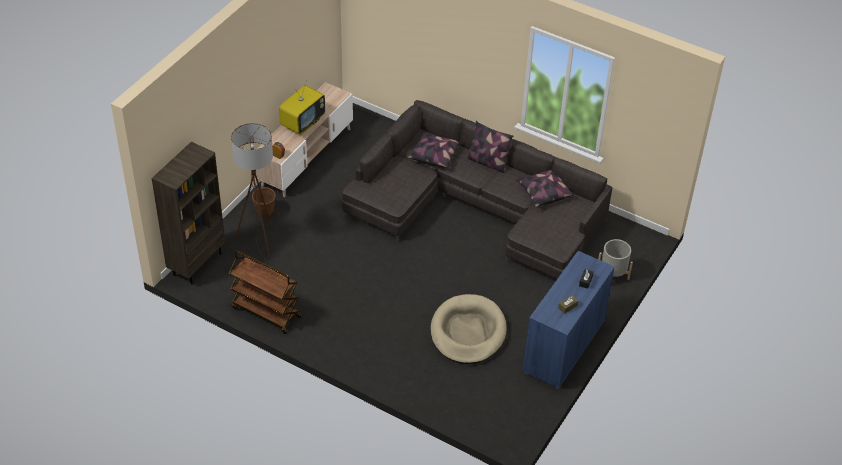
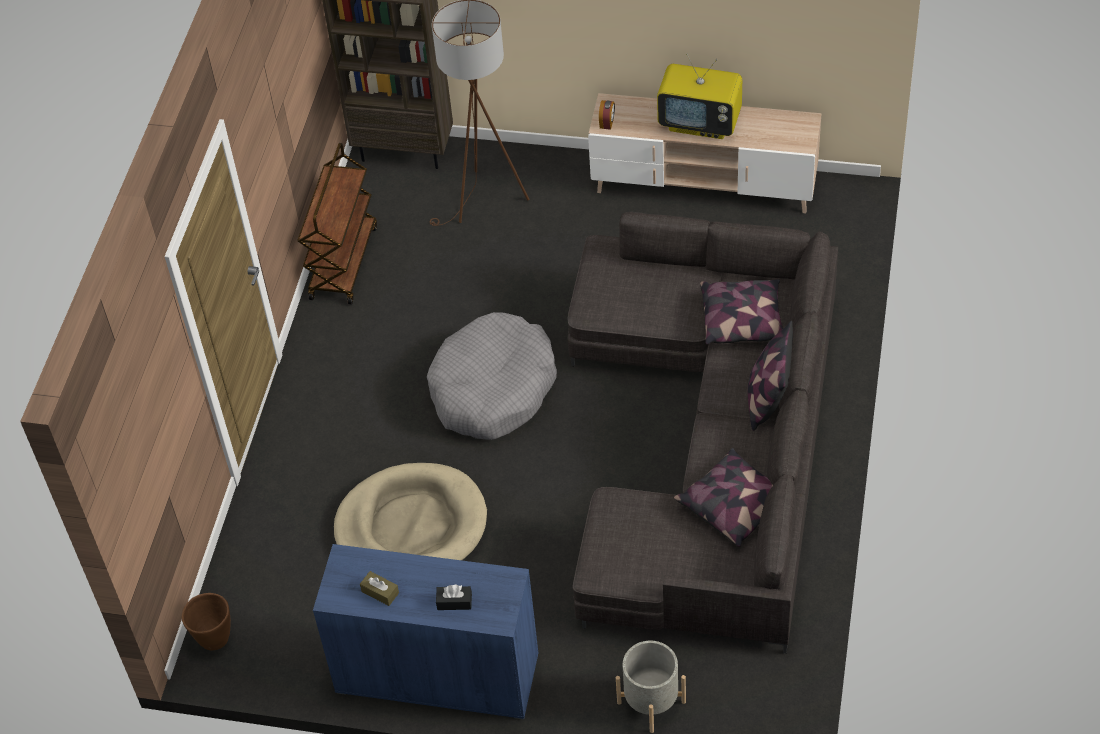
camera: 75 degrees right, 5 degrees up
brown planter [252,187,276,217] -> brown planter moved to [182,593,231,650]
none -> grey dog bed [427,312,557,440]

